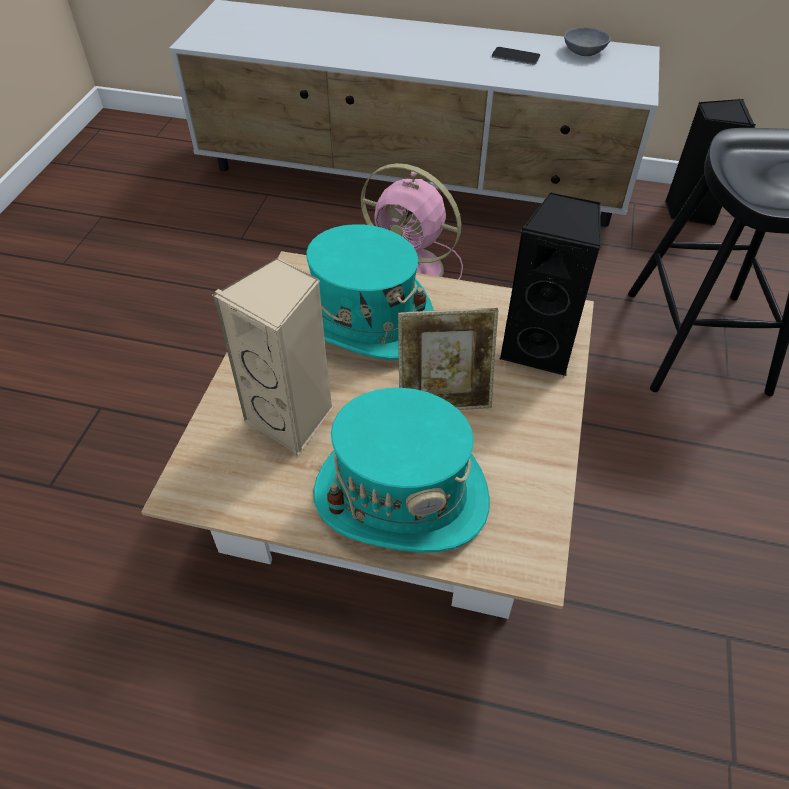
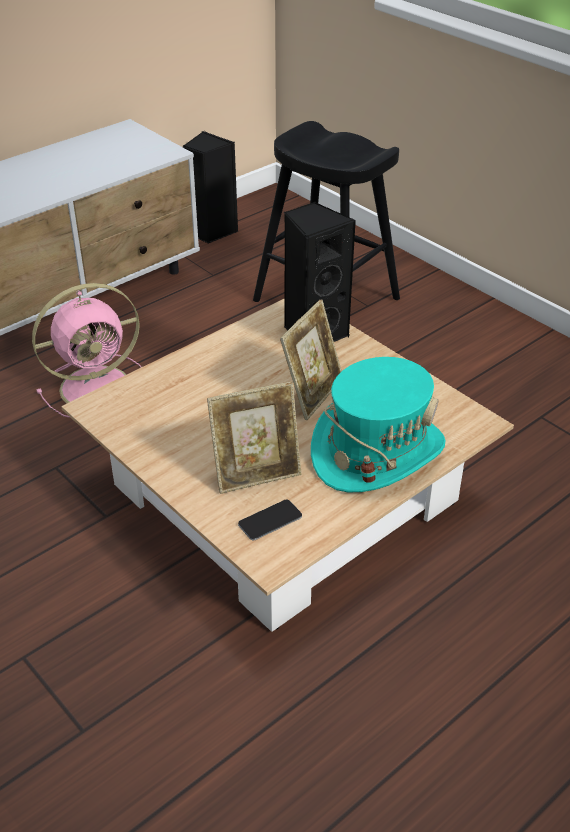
camera: 55 degrees left, 10 degrees down
beige speaker [213,258,332,456] -> picture frame [207,381,301,494]
turquoise hat [306,224,434,360] -> none
phone [492,47,540,65] -> phone moved to [238,499,302,540]
grey bowl [564,27,611,56] -> none

